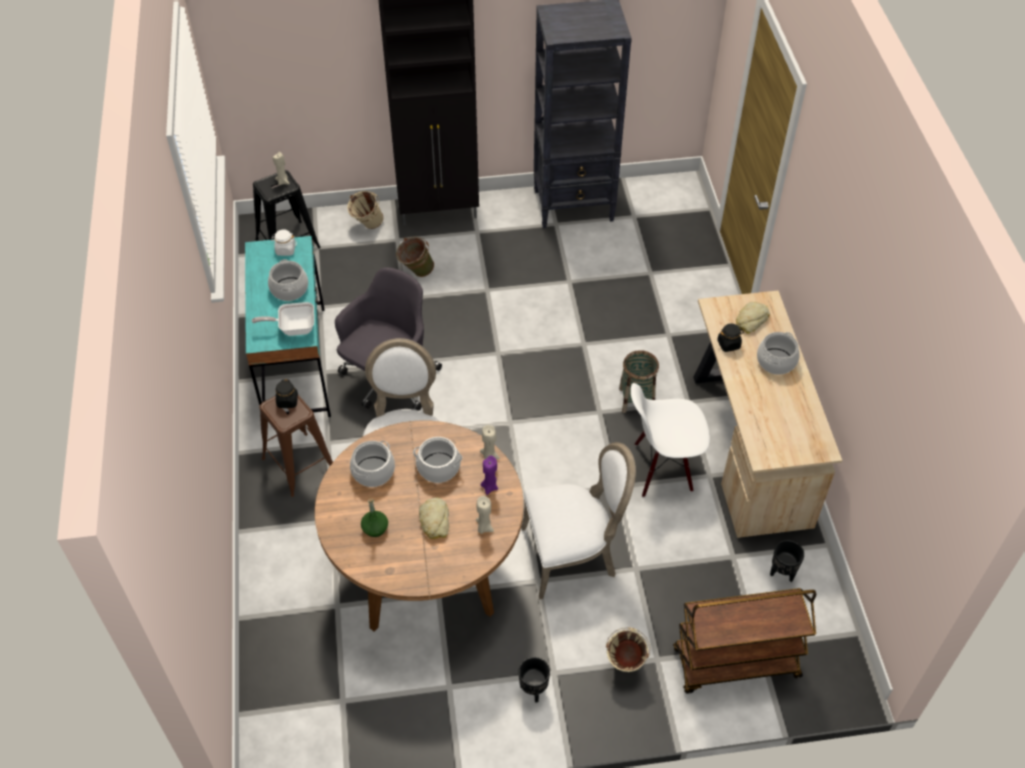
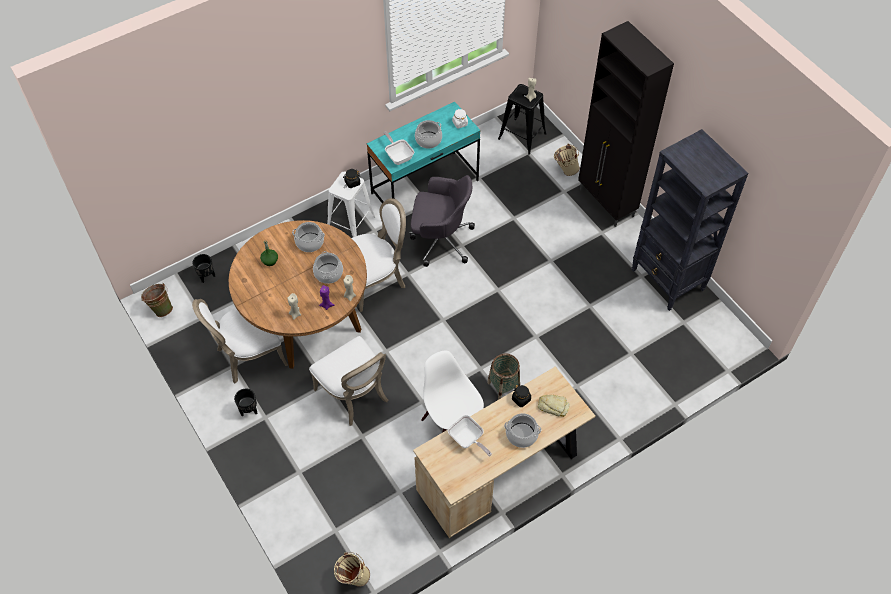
camera: 65 degrees right, 5 degrees up
brown stool [260,395,333,497] -> white stool [327,172,376,237]
green bucket [396,237,434,277] -> green bucket moved to [141,283,173,317]
bread [419,497,449,539] -> none
beige bucket [606,627,650,672] -> beige bucket moved to [334,552,370,587]
brown cart [673,588,816,694] -> none
black planter [770,540,804,582] -> black planter moved to [192,254,215,283]
none -> white chair [192,299,288,384]
none -> frying pan [448,415,492,456]

